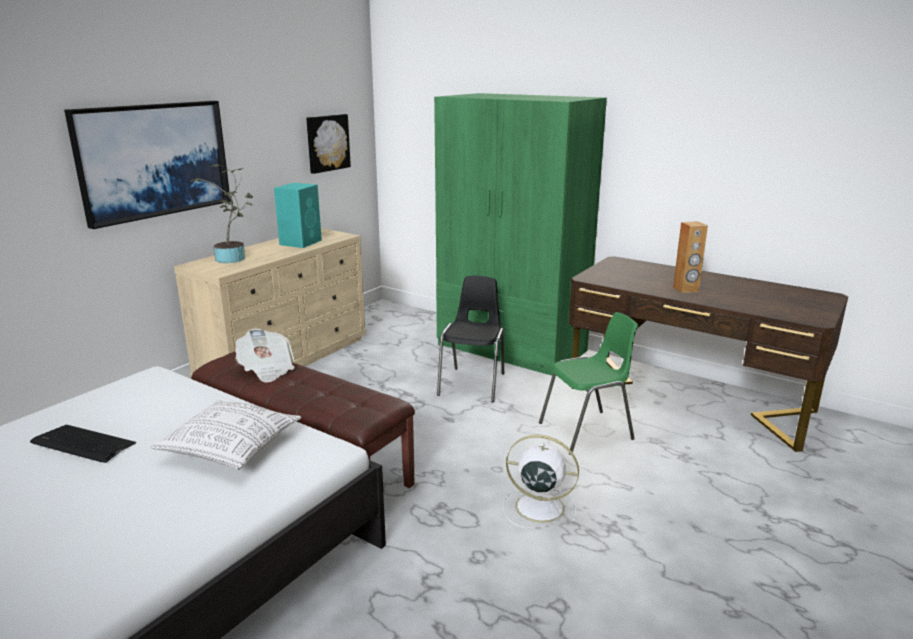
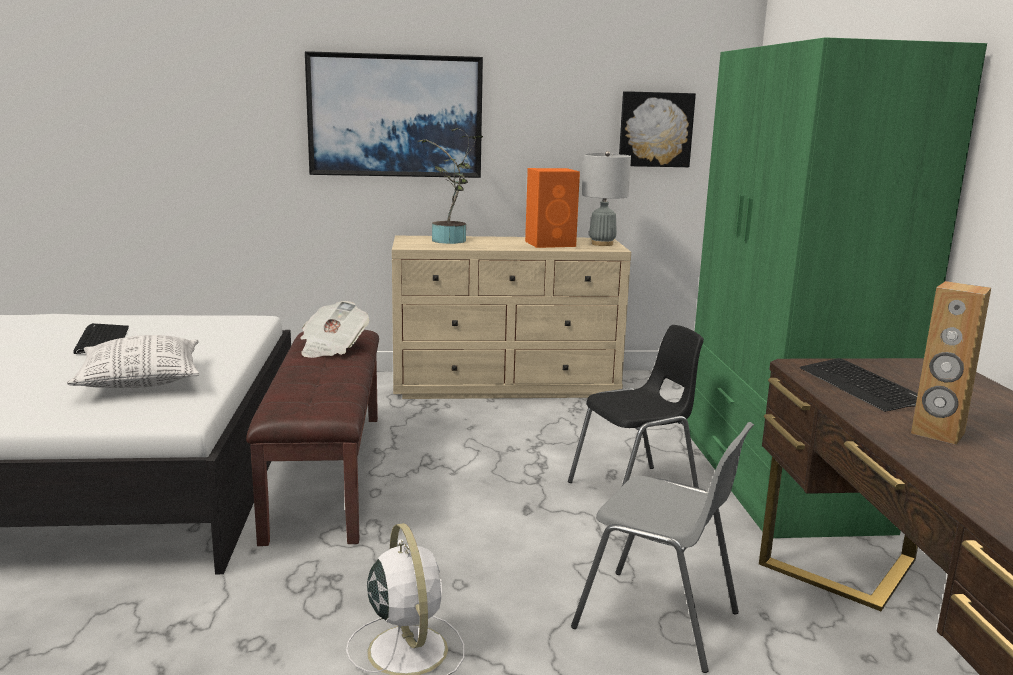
camera: 50 degrees right, 5 degrees down
turquoise speaker [274,183,322,248] -> orange speaker [525,168,580,248]
green chair [539,312,638,455] -> grey chair [571,422,754,673]
none -> grey table lamp [582,151,631,246]
none -> keyboard [800,358,918,412]

